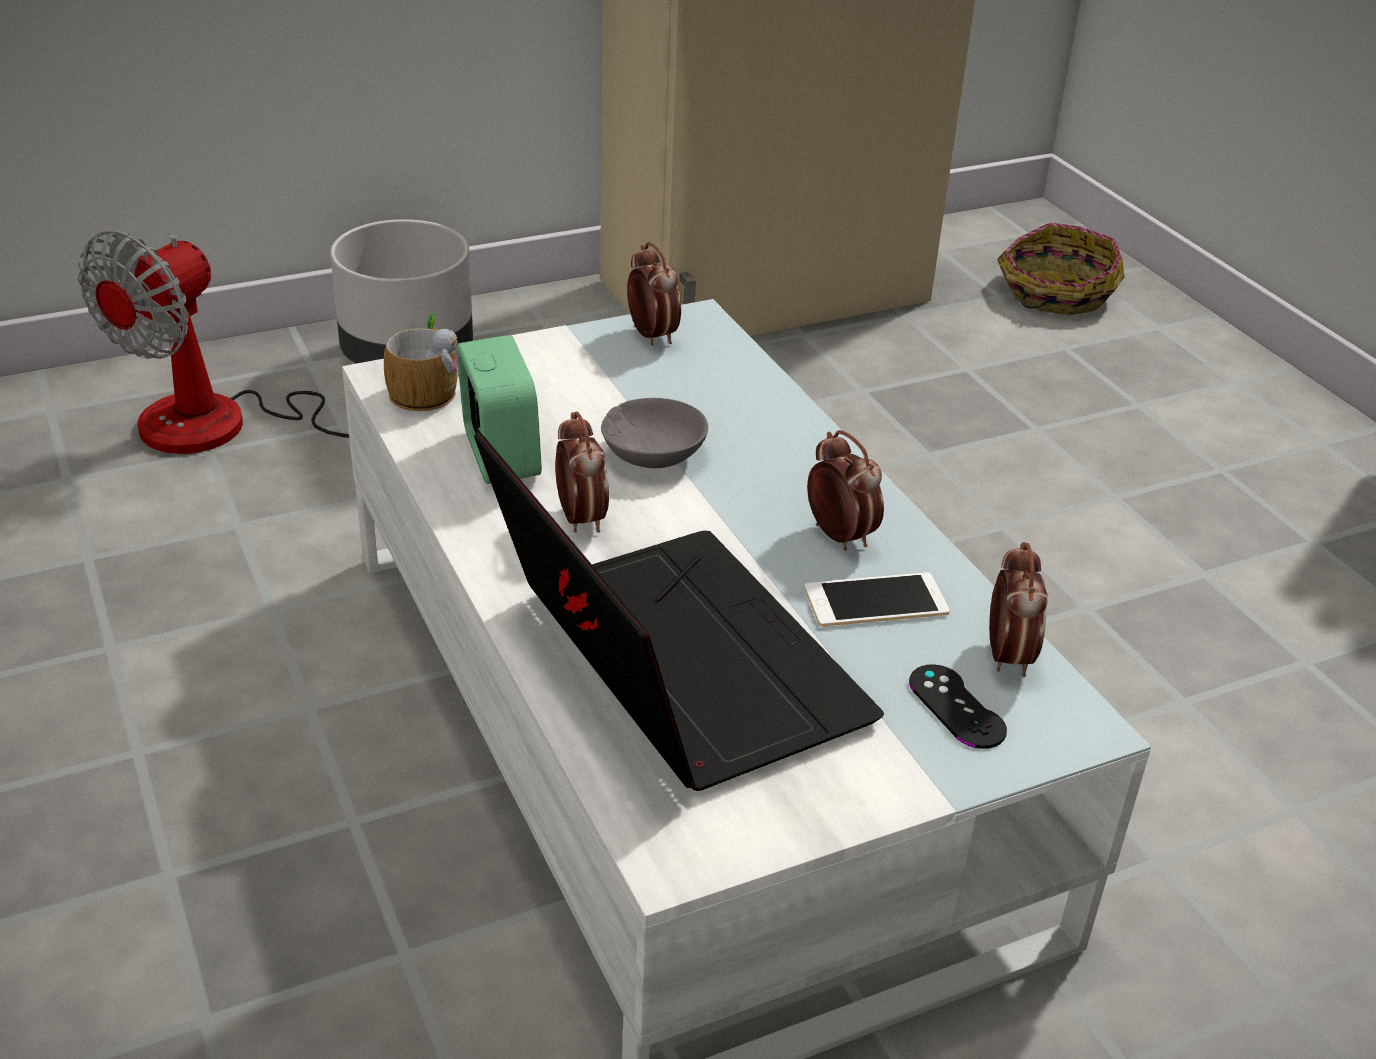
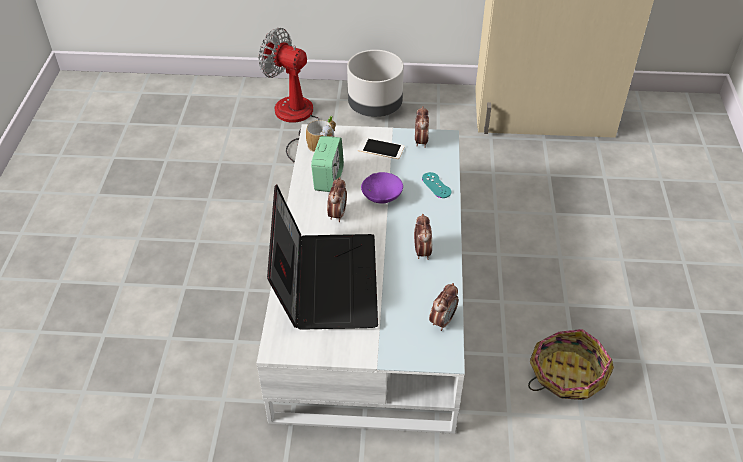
camera: 30 degrees right, 10 degrees up
fan [78,231,428,454] -> fan turned 60 degrees clockwise [258,28,320,163]
grey bowl [601,398,708,468] -> purple bowl [361,172,403,203]
phone [804,572,950,627] -> phone moved to [358,137,405,159]
black game controller [909,664,1007,749] -> none
basket [997,222,1125,315] -> basket moved to [528,329,614,400]
none -> turquoise game controller [422,172,451,198]

